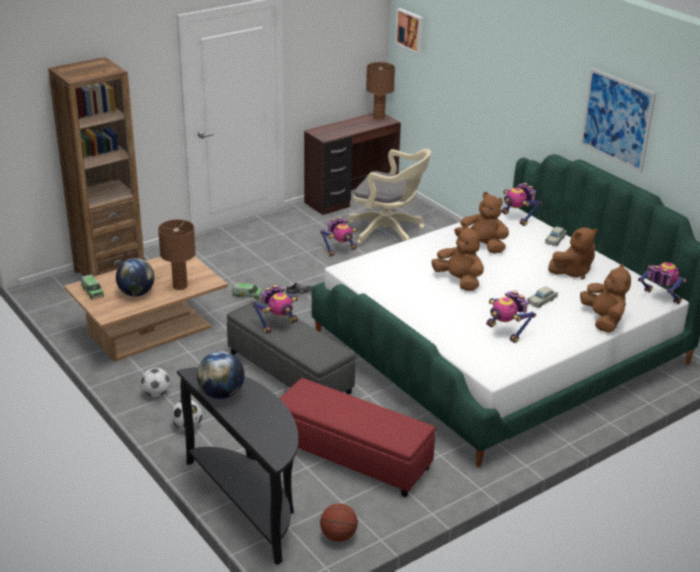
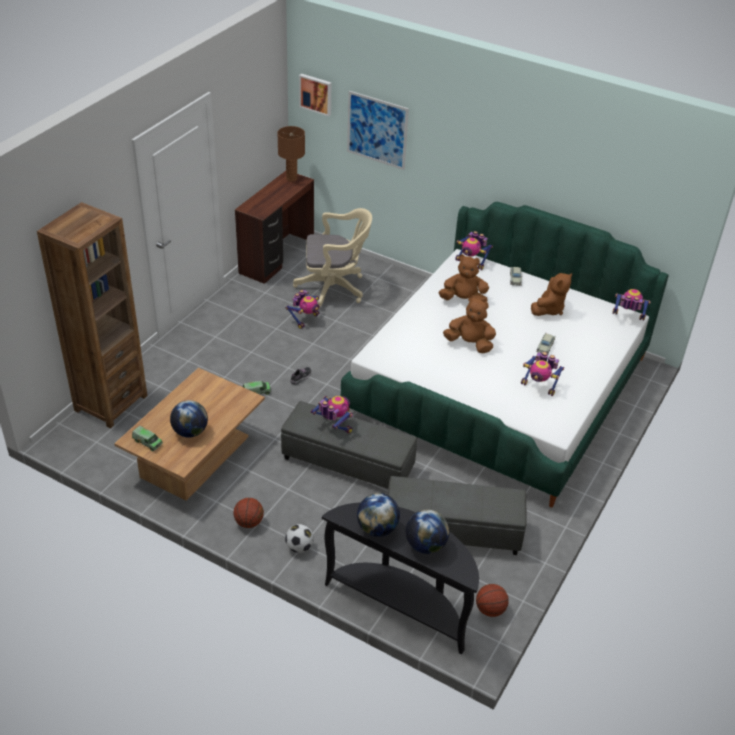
camera: 25 degrees left, 10 degrees up
football [141,368,171,397] -> basketball [233,498,264,528]
brown table lamp [158,219,196,290] -> none
toy robot [252,285,298,334] -> toy robot turned 75 degrees counterclockwise [311,396,353,434]
red ottoman [279,378,436,497] -> grey ottoman [387,476,526,555]
picture [580,68,656,173] -> picture moved to [347,91,409,170]
brown plush toy [580,264,631,333] -> none
none -> globe [406,510,449,554]

